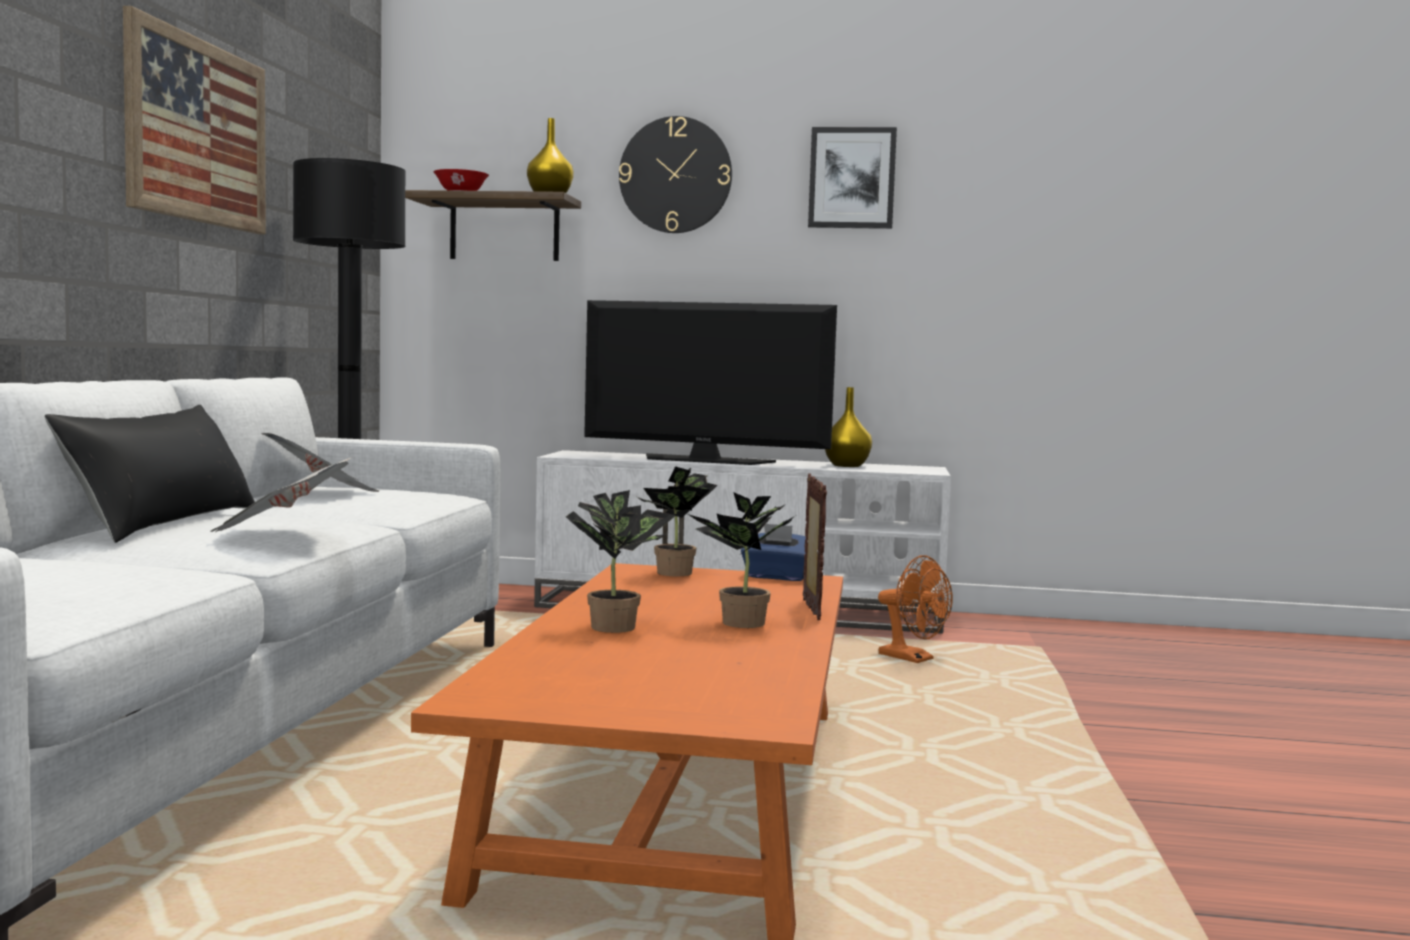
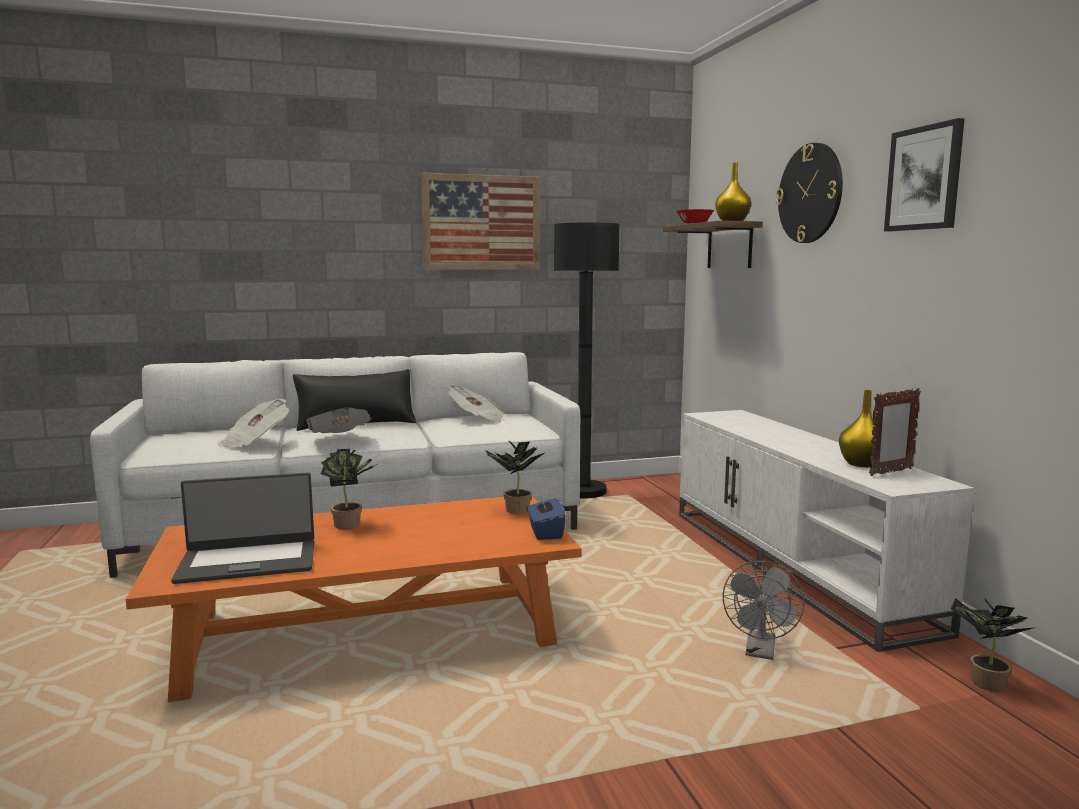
camera: 65 degrees right, 5 degrees up
television [584,300,837,465] -> none
potted plant [687,492,795,628] -> potted plant moved to [951,597,1036,692]
picture frame [803,474,827,620] -> picture frame moved to [869,388,921,476]
orange fan [878,555,953,663] -> grey fan [722,561,804,660]
none -> laptop [171,473,314,584]
none -> newspaper [218,399,289,447]

